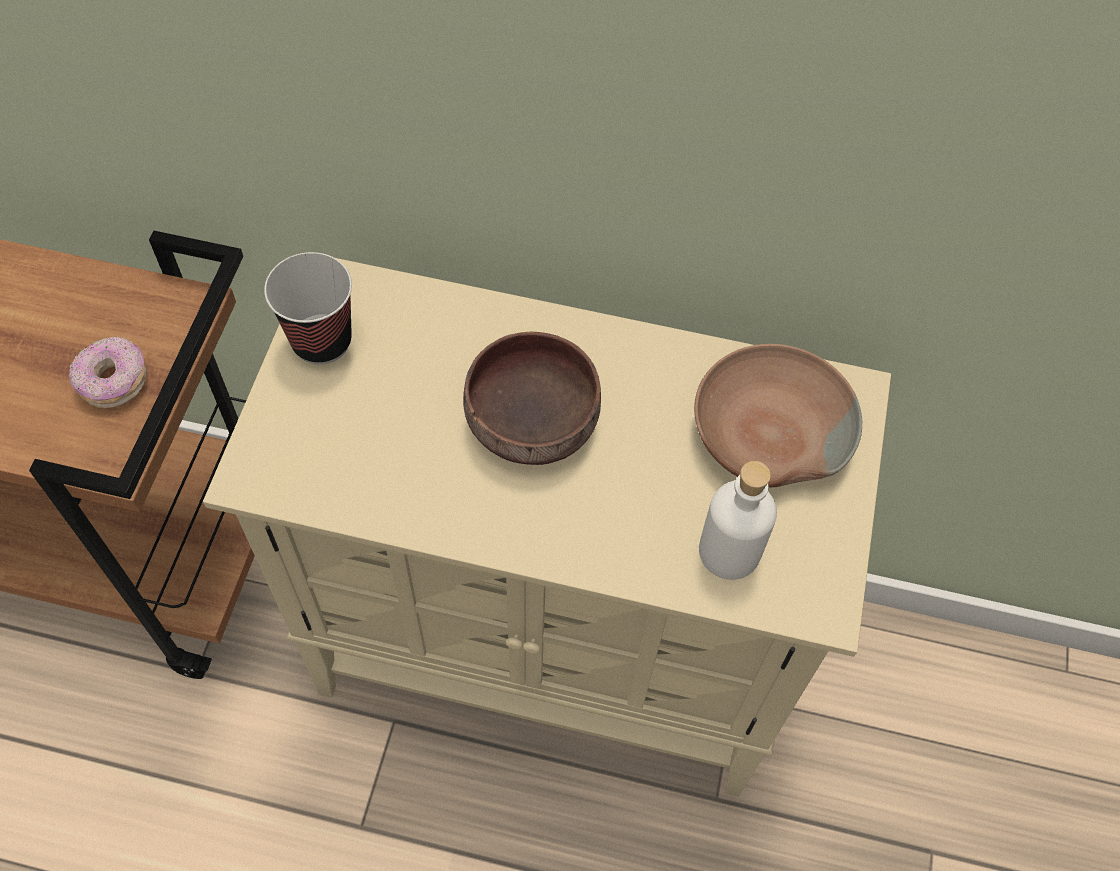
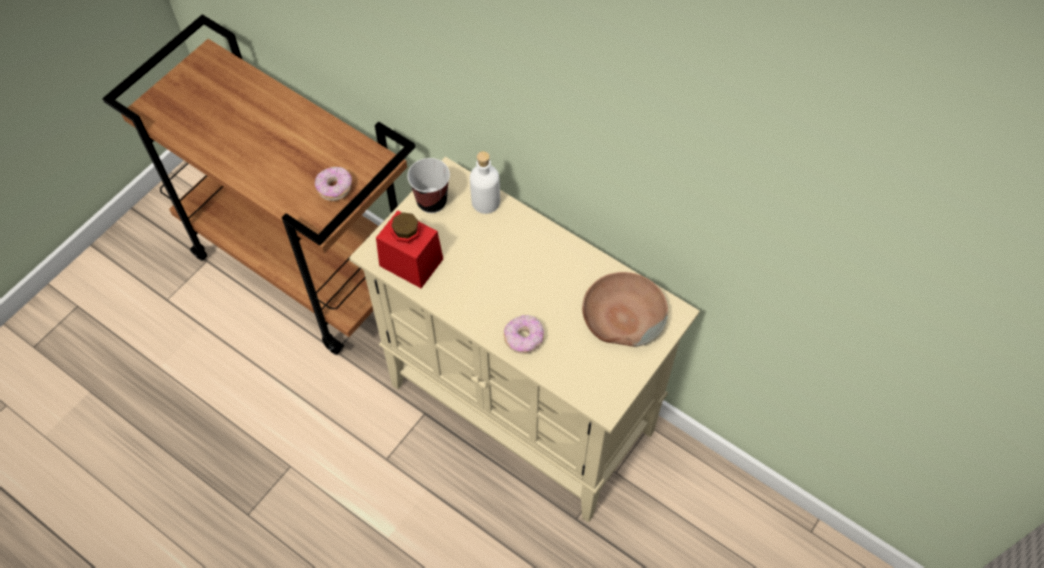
camera: 25 degrees right, 0 degrees up
brown bowl [463,332,601,465] -> none
white bottle [699,461,777,580] -> white bottle moved to [470,151,500,214]
none -> red jar [376,210,443,288]
none -> donut [504,315,544,354]

